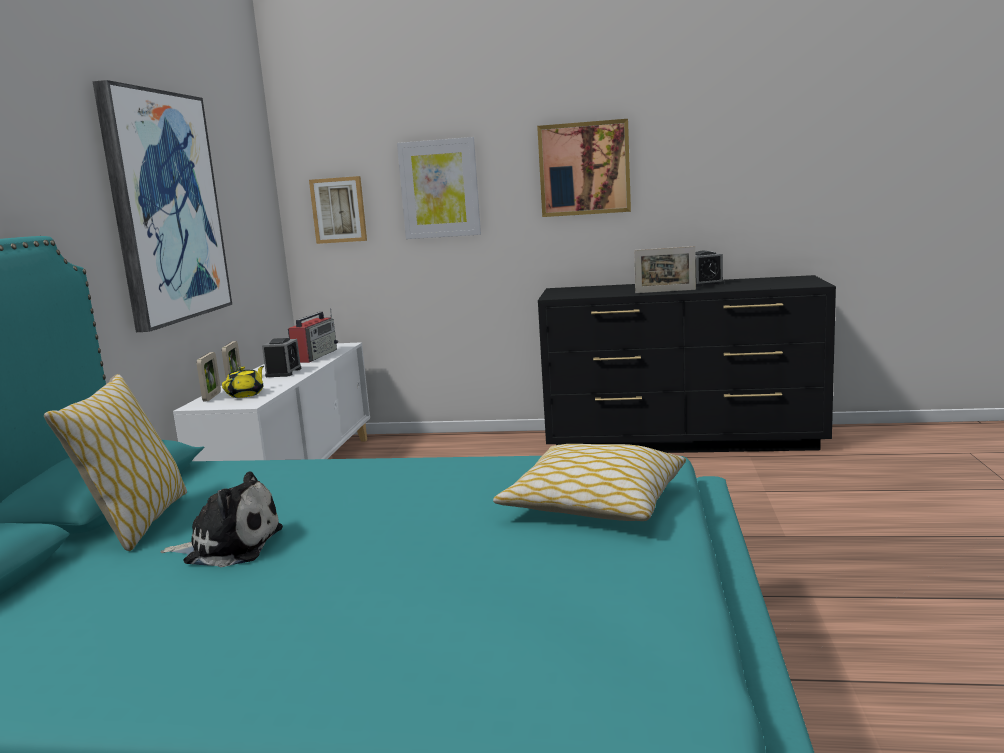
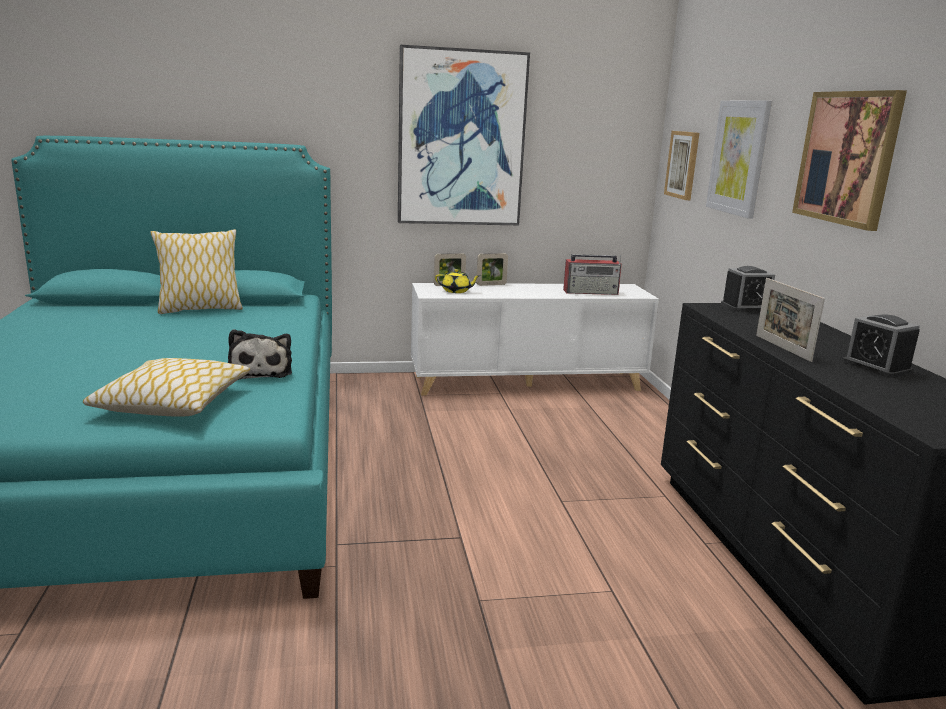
camera: 70 degrees right, 5 degrees up
plush toy [160,472,283,567] -> plush toy moved to [228,329,292,380]
alarm clock [262,338,302,377] -> alarm clock moved to [721,266,775,312]

